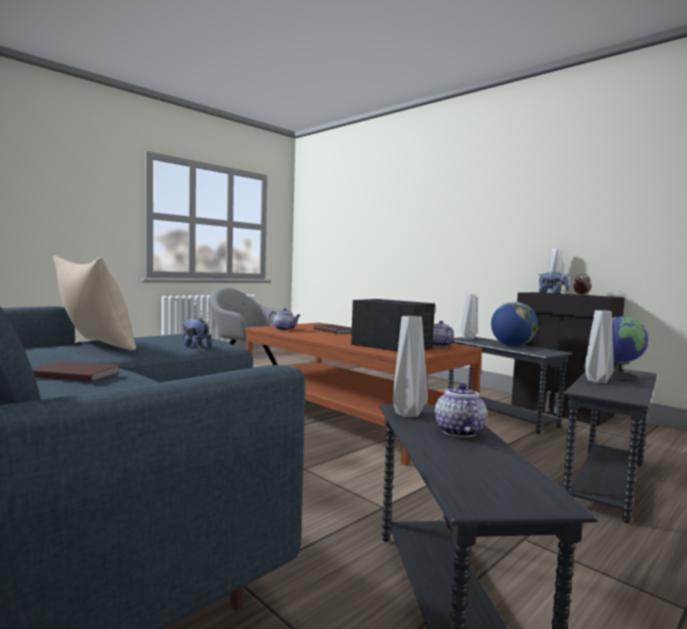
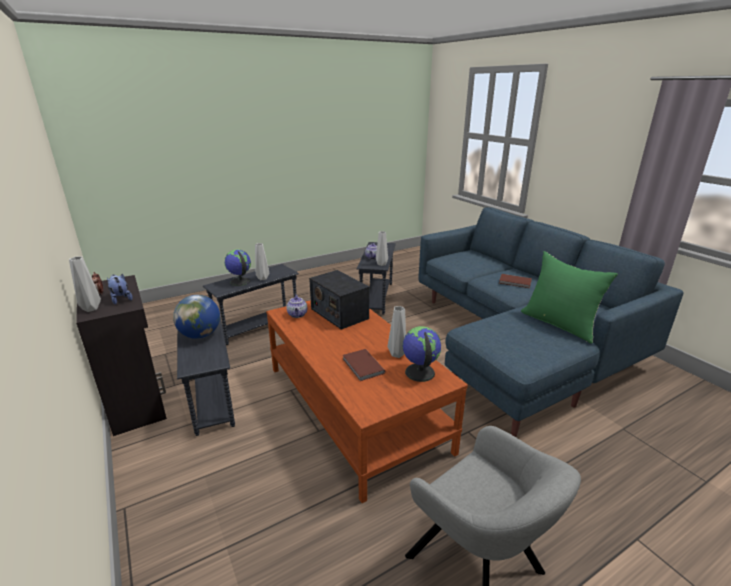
camera: 165 degrees left, 20 degrees up
beige pillow [53,255,136,351] -> green pillow [521,251,618,344]
plush toy [183,317,212,348] -> none
teapot [269,308,301,330] -> globe [402,326,441,382]
grey vase [460,294,477,339] -> grey vase moved to [388,306,406,358]

